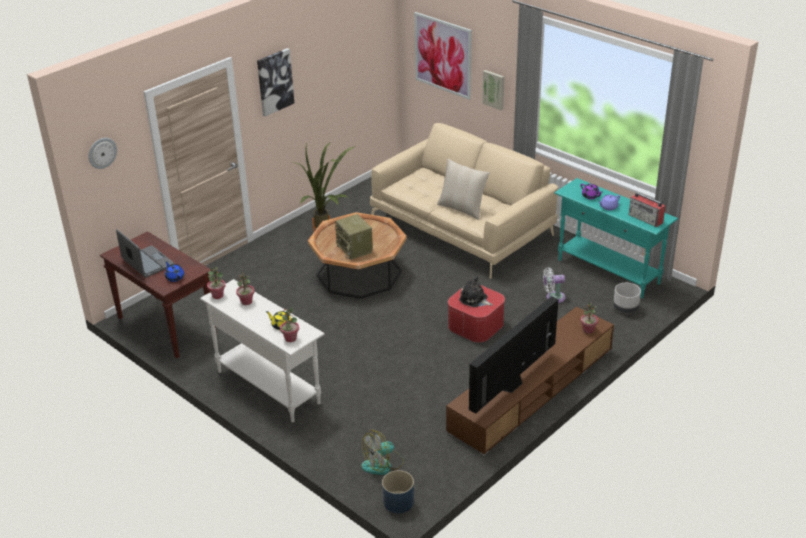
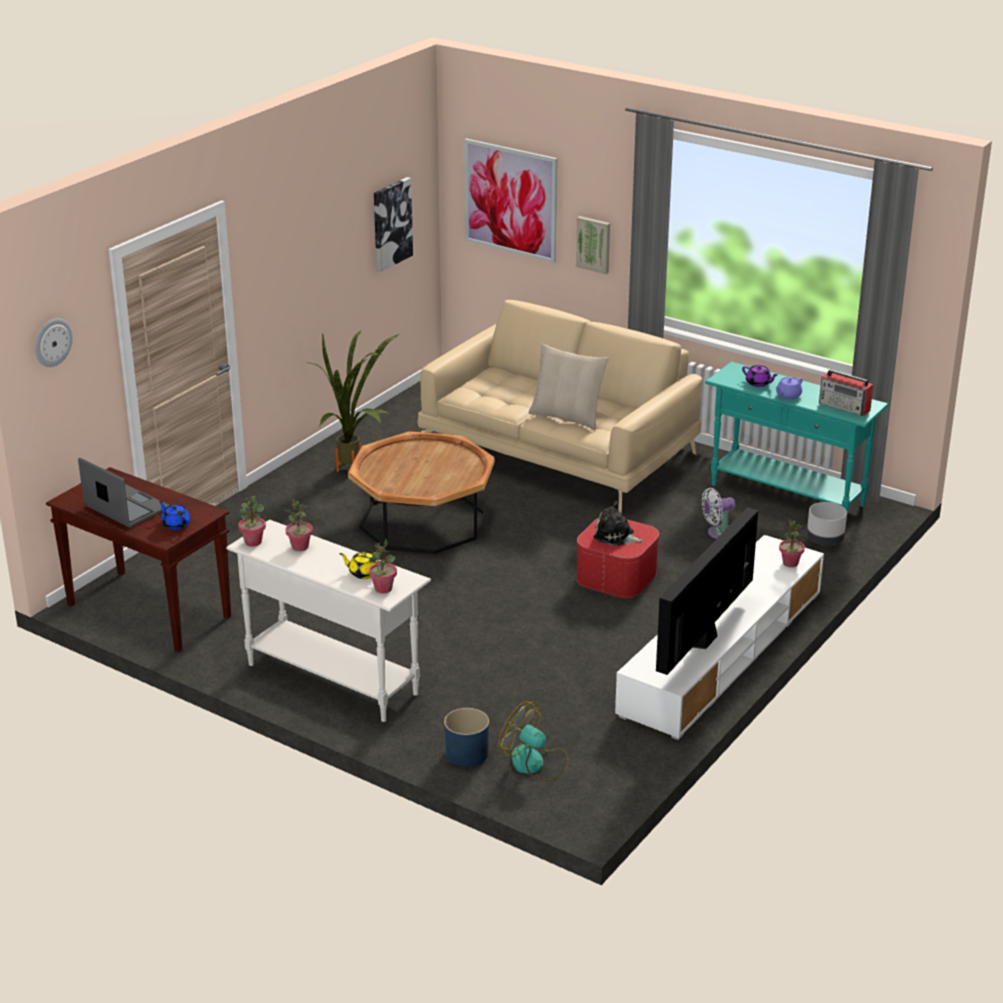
camera: 10 degrees left, 5 degrees down
picture [257,48,294,117] -> picture moved to [374,177,413,272]
radio [335,214,373,260] -> none
fan [361,430,404,475] -> fan turned 75 degrees clockwise [498,701,569,781]
blue planter [382,470,414,513] -> blue planter moved to [444,708,489,767]
brown tv stand [446,307,614,455] -> white tv stand [615,535,824,740]

